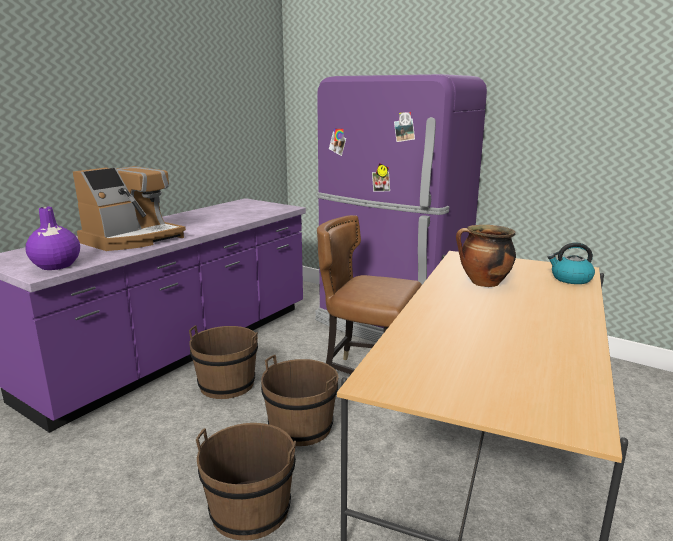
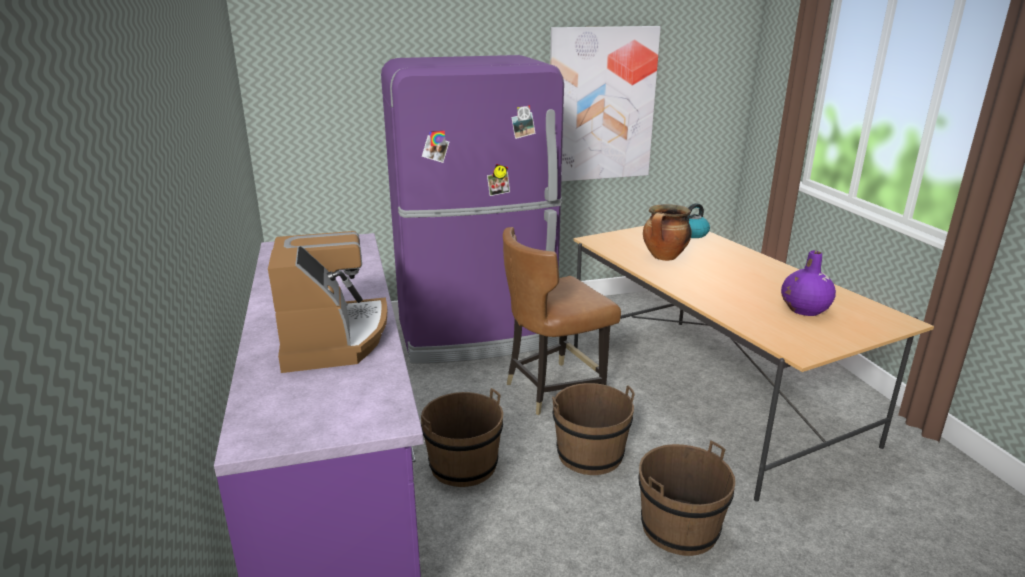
camera: 50 degrees left, 5 degrees up
purple vase [25,207,80,270] -> purple vase moved to [781,251,836,316]
none -> picture [550,26,661,181]

